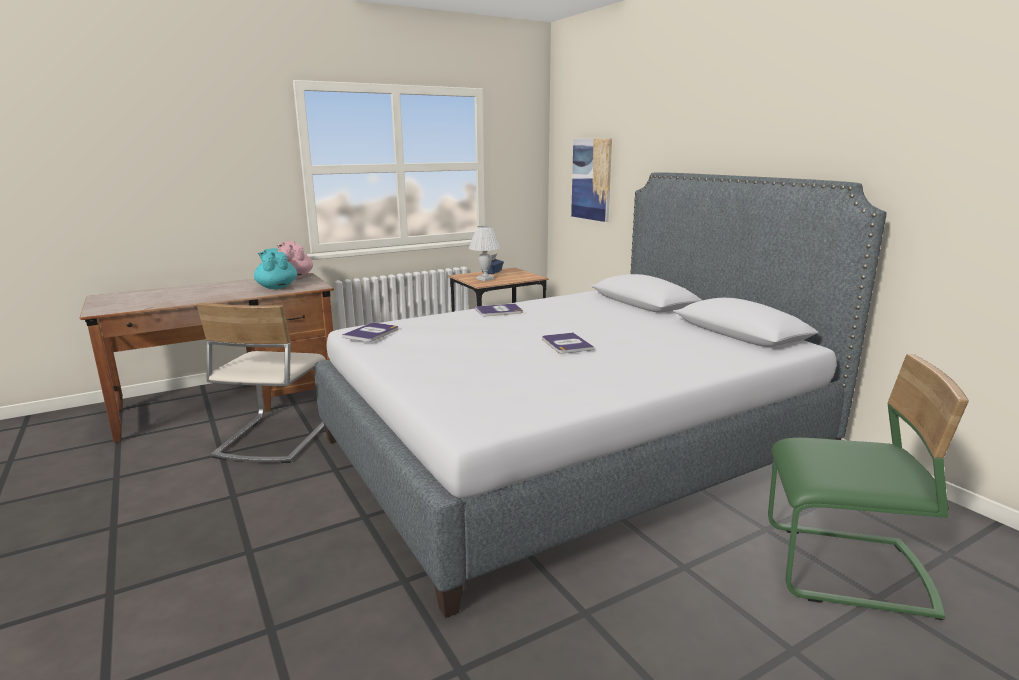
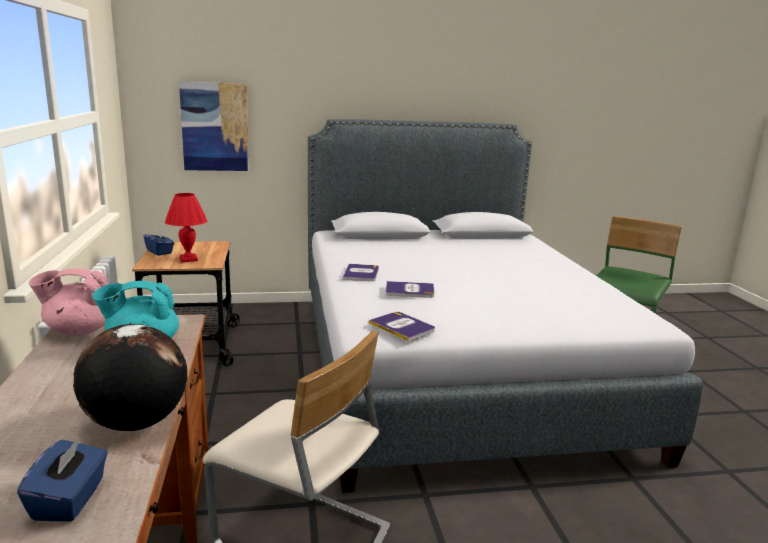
camera: 70 degrees left, 0 degrees up
white table lamp [469,226,501,281] -> red table lamp [165,193,207,262]
book [542,332,594,354] -> book moved to [385,281,435,298]
none -> blue tissue box [17,438,108,522]
none -> globe [73,324,188,431]

